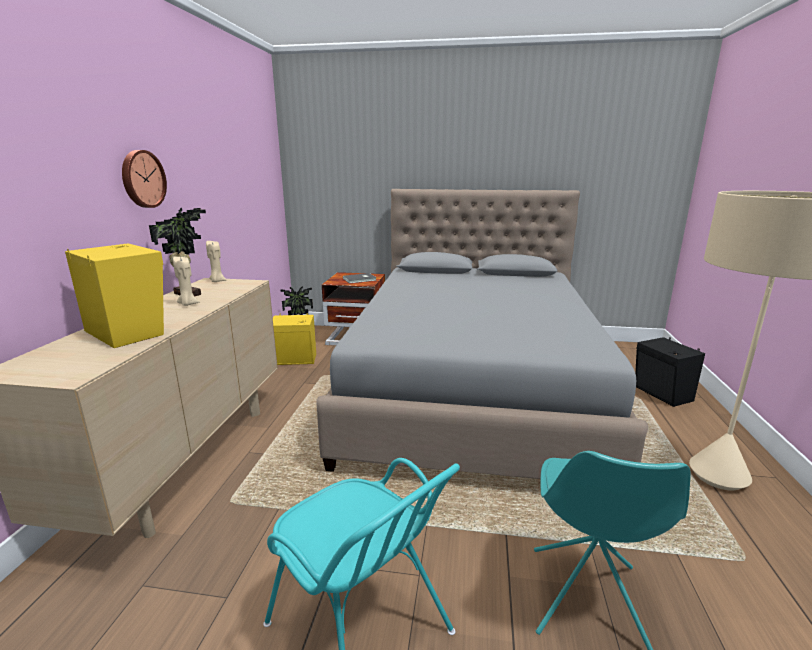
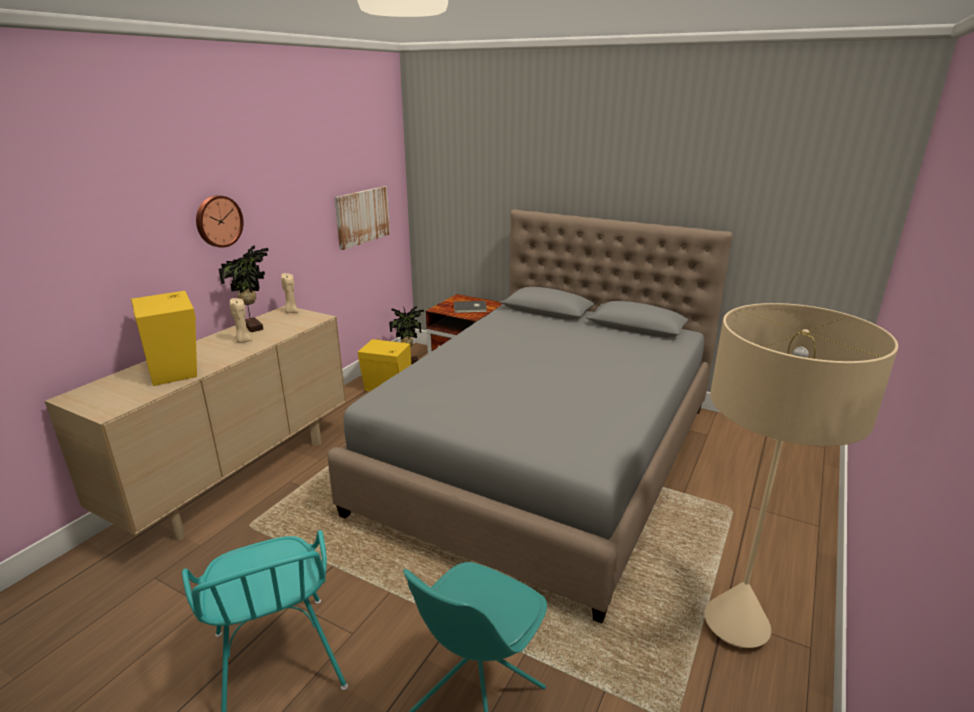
camera: 20 degrees right, 5 degrees up
black speaker [635,337,705,407] -> none
none -> picture [334,186,390,250]

